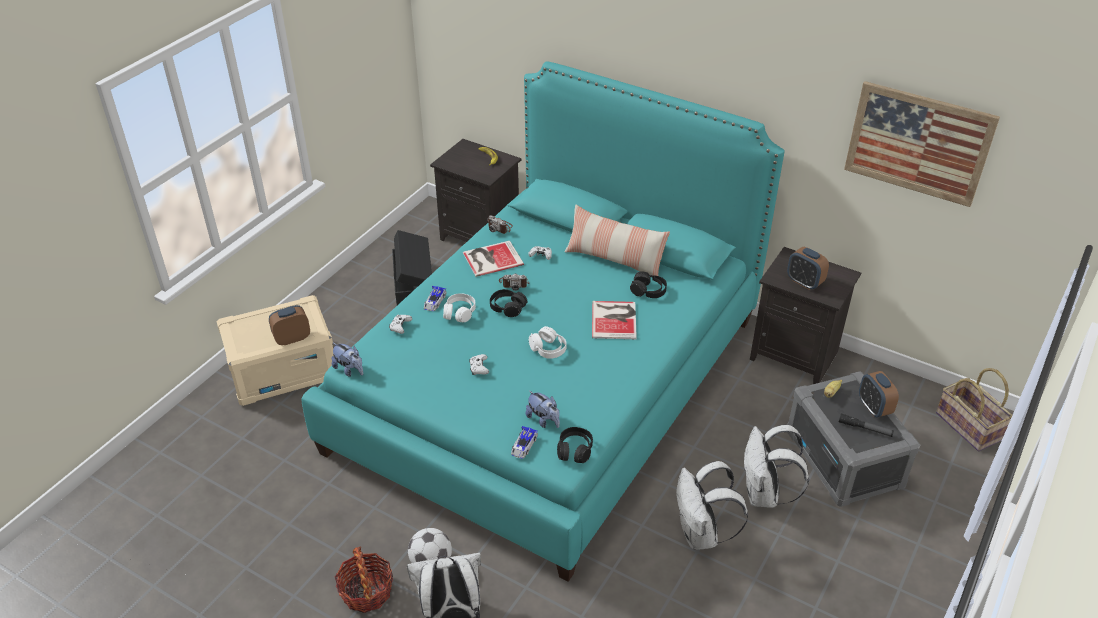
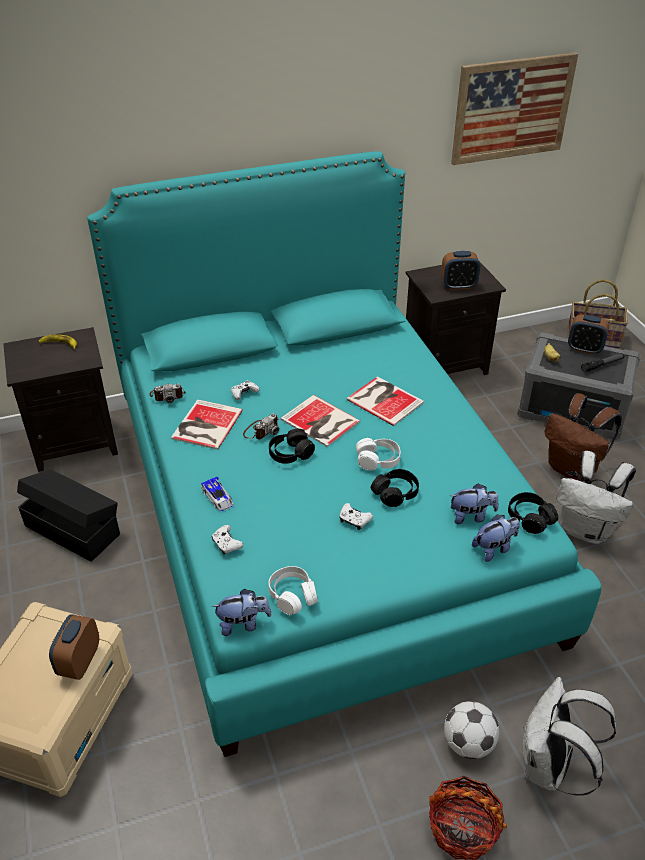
camera: 50 degrees left, 0 degrees up
white headphones [443,293,476,322] -> white headphones moved to [268,566,318,615]
toy car [511,426,538,459] -> plush toy [472,514,520,562]
pillow [565,205,670,276] -> none
black headphones [630,271,667,298] -> black headphones moved to [371,469,419,507]
white backpack [743,425,809,508] -> brown backpack [545,393,622,481]
none -> book [281,395,360,447]

